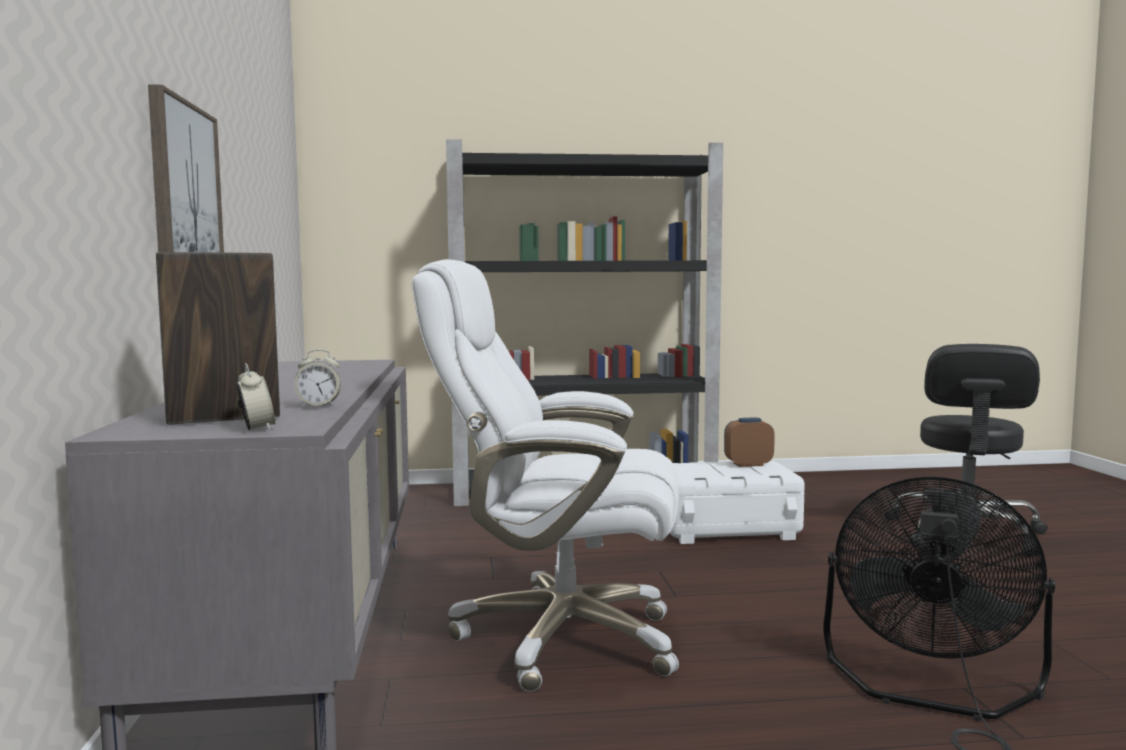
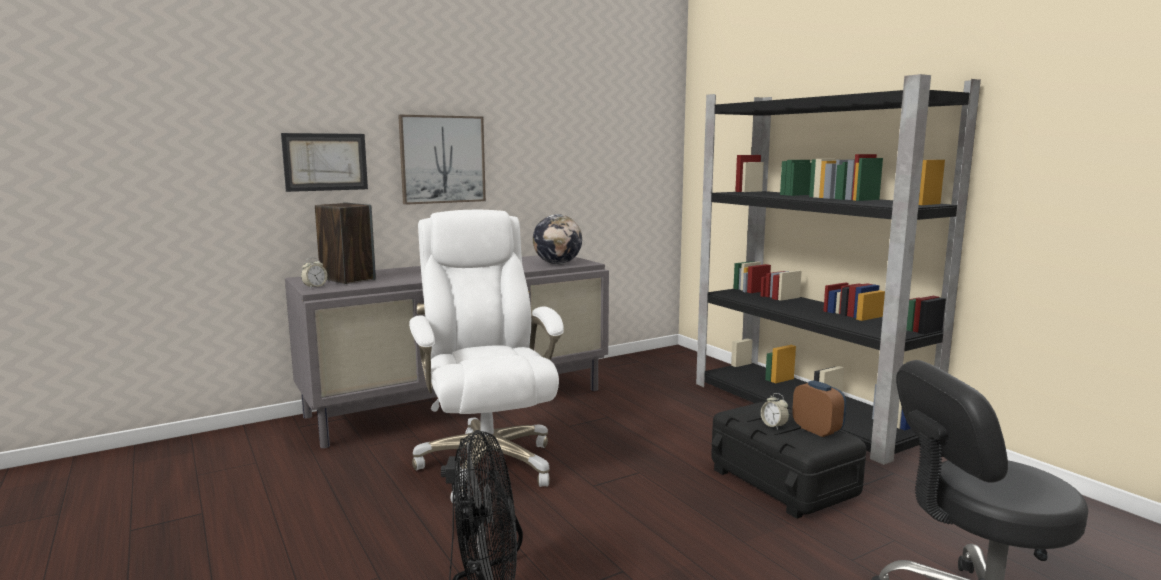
camera: 65 degrees right, 5 degrees up
alarm clock [294,349,341,408] -> alarm clock moved to [761,393,789,430]
white storage box [670,461,805,544] -> black storage box [711,401,866,519]
none -> picture [281,133,368,192]
none -> globe [533,214,582,264]

